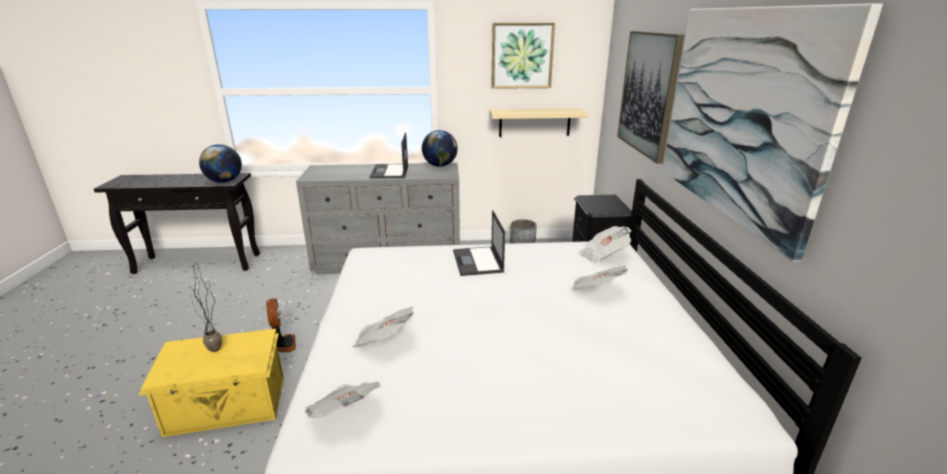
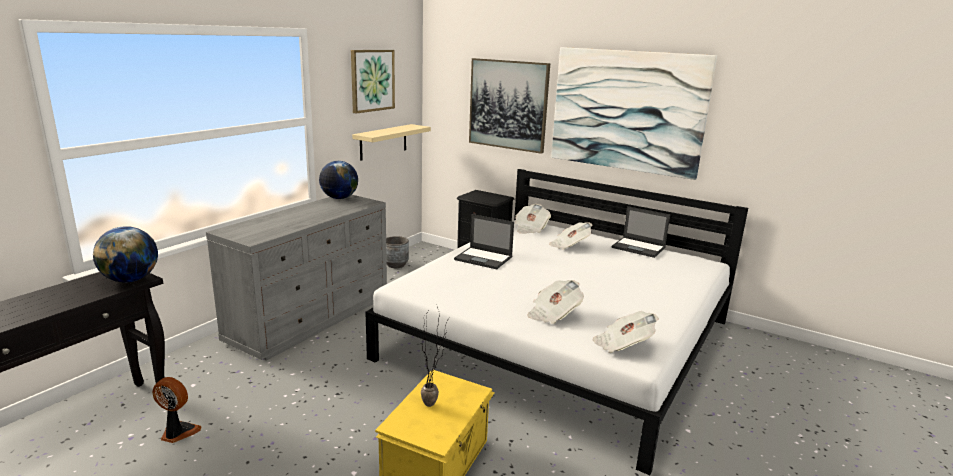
camera: 55 degrees left, 5 degrees down
fan [266,298,296,352] -> fan moved to [152,377,202,443]
laptop [369,132,408,179] -> laptop moved to [612,206,670,258]

